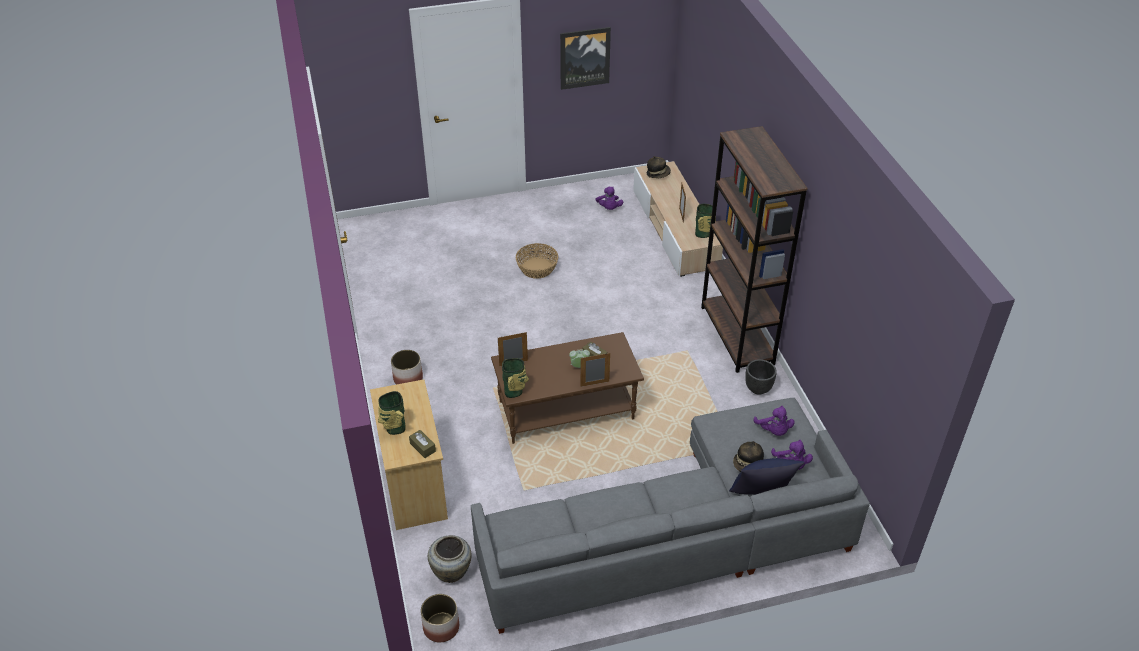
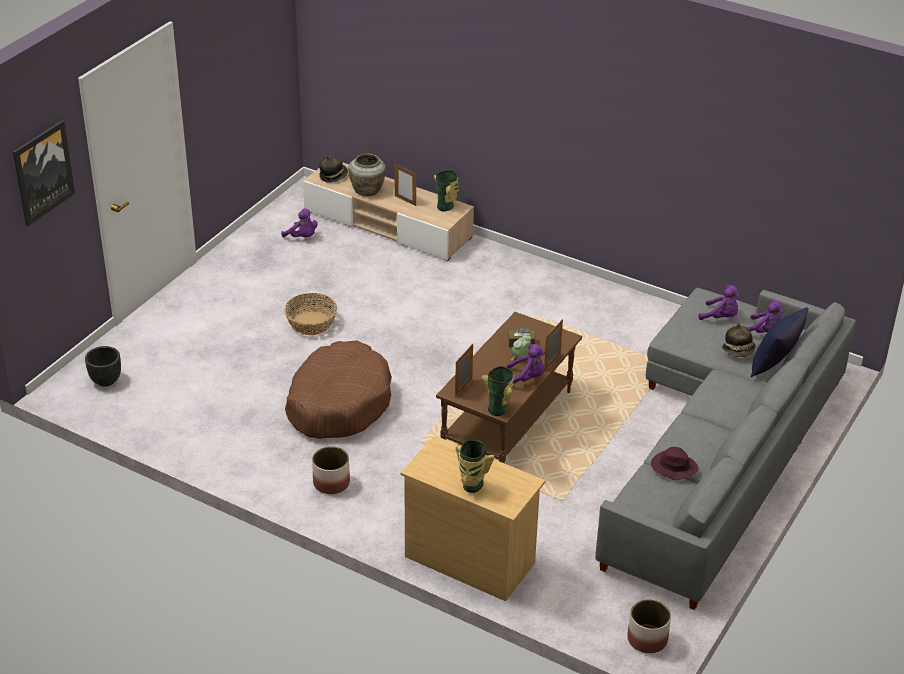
camera: 45 degrees left, 5 degrees down
brown tissue box [409,430,436,458] -> none
beige vase [428,535,472,583] -> beige vase moved to [348,153,386,196]
picture [560,27,611,90] -> picture moved to [13,120,75,226]
brown bookcase [701,126,808,373] -> none
black planter [745,359,777,395] -> black planter moved to [85,346,121,387]
none -> brown dog bed [285,340,392,439]
none -> purple plush toy [507,344,545,384]
none -> purple hat [651,447,698,480]

